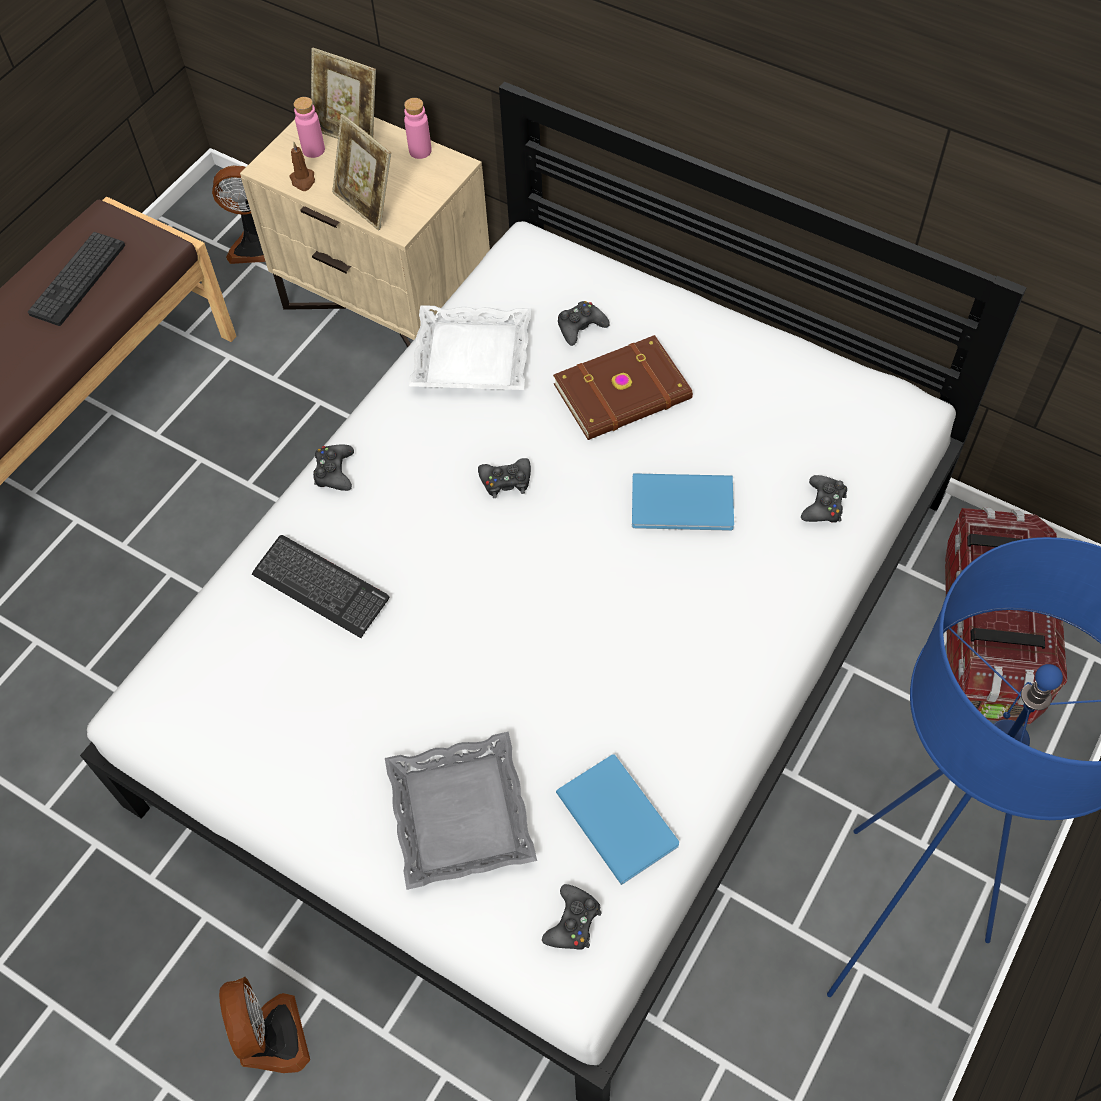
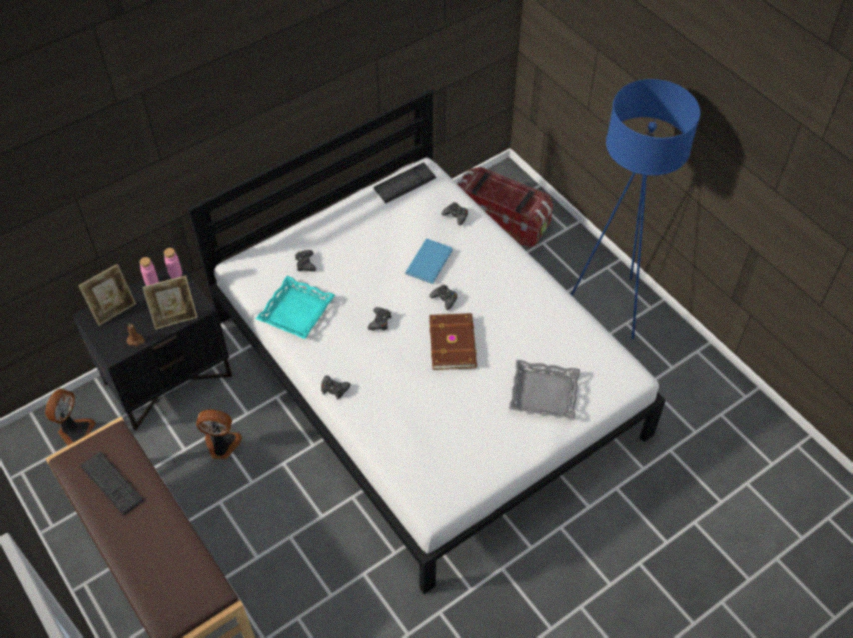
camera: 70 degrees left, 5 degrees down
fan [219,977,310,1073] -> fan moved to [196,410,242,459]
beige nightstand [240,117,490,348] -> black nightstand [72,261,232,430]
keyboard [252,535,389,638] -> keyboard moved to [374,162,436,204]
pink bottle [294,97,325,158] -> pink bottle moved to [164,248,182,279]
white tray [408,305,531,390] -> turquoise tray [256,276,335,339]
black game controller [542,884,602,950] -> black game controller moved to [429,284,457,310]
brown book [553,335,693,440] -> brown book moved to [429,313,477,370]
blue book [556,754,679,885] -> none

